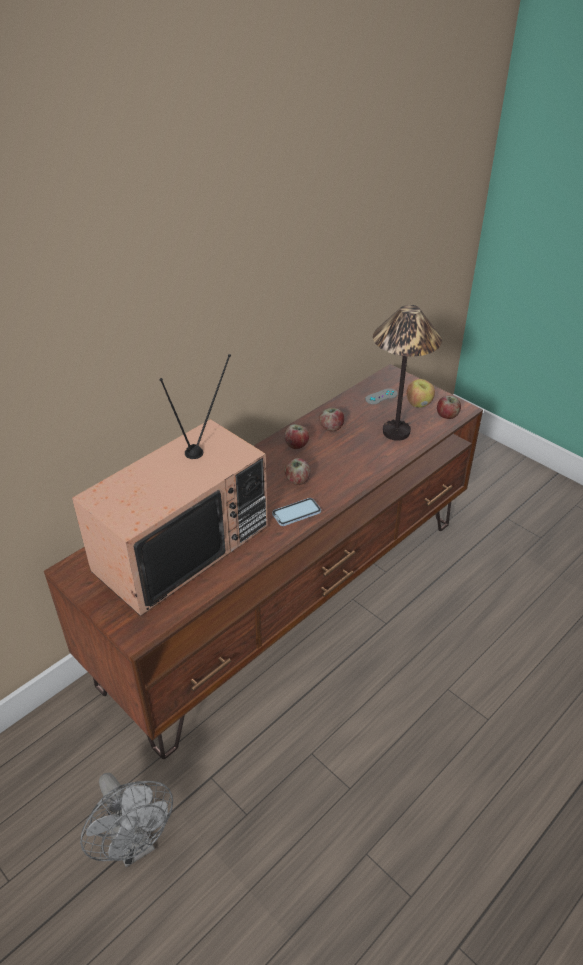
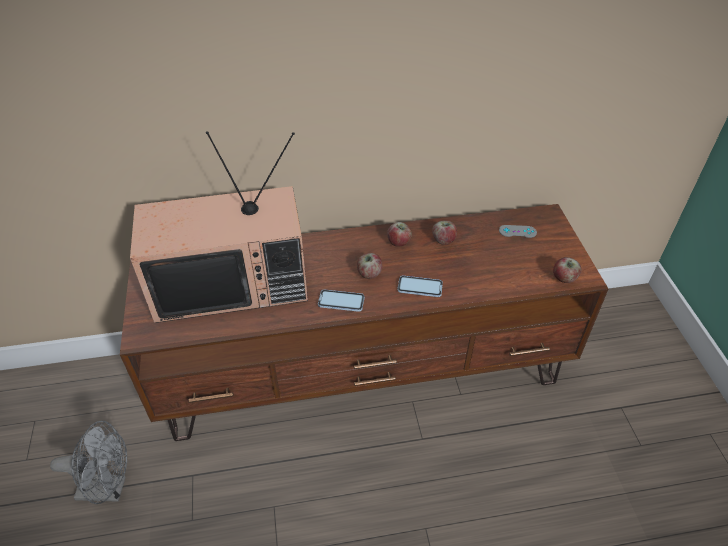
camera: 35 degrees right, 5 degrees up
grey fan [80,773,173,867] -> grey fan turned 90 degrees counterclockwise [50,421,127,504]
table lamp [373,305,442,441] -> none
apple [406,379,435,408] -> none
none -> phone [397,276,443,297]

